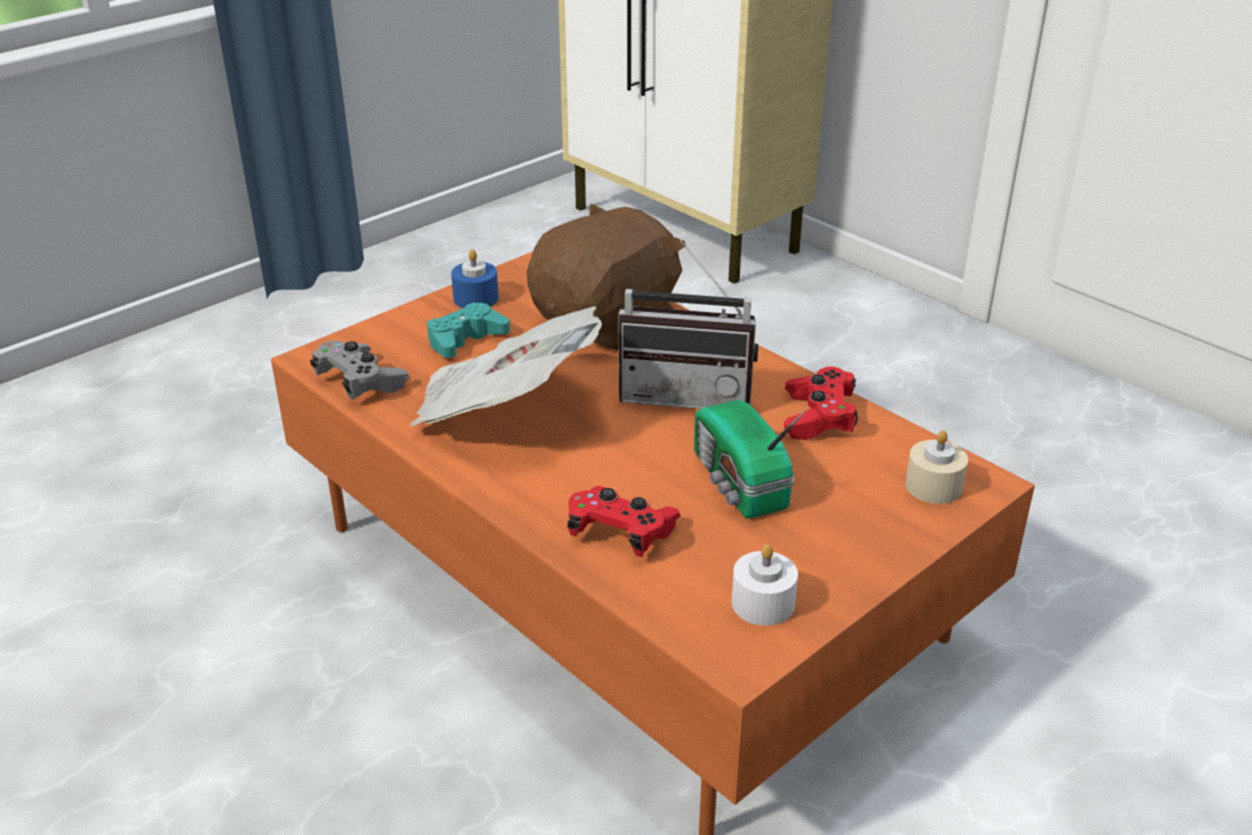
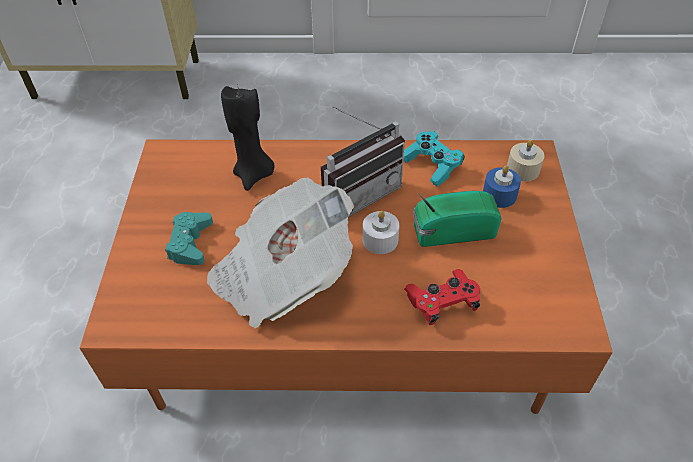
camera: 45 degrees left, 15 degrees up
grey game controller [310,341,409,400] -> none
blue candle [451,249,499,308] -> blue candle moved to [483,165,521,208]
brown plush toy [527,203,686,350] -> black candle [221,86,275,191]
radio [694,400,807,519] -> radio turned 150 degrees clockwise [413,191,501,247]
white candle [732,544,798,626] -> white candle moved to [363,211,399,254]
red game controller [784,367,858,440] -> turquoise game controller [403,131,465,186]

